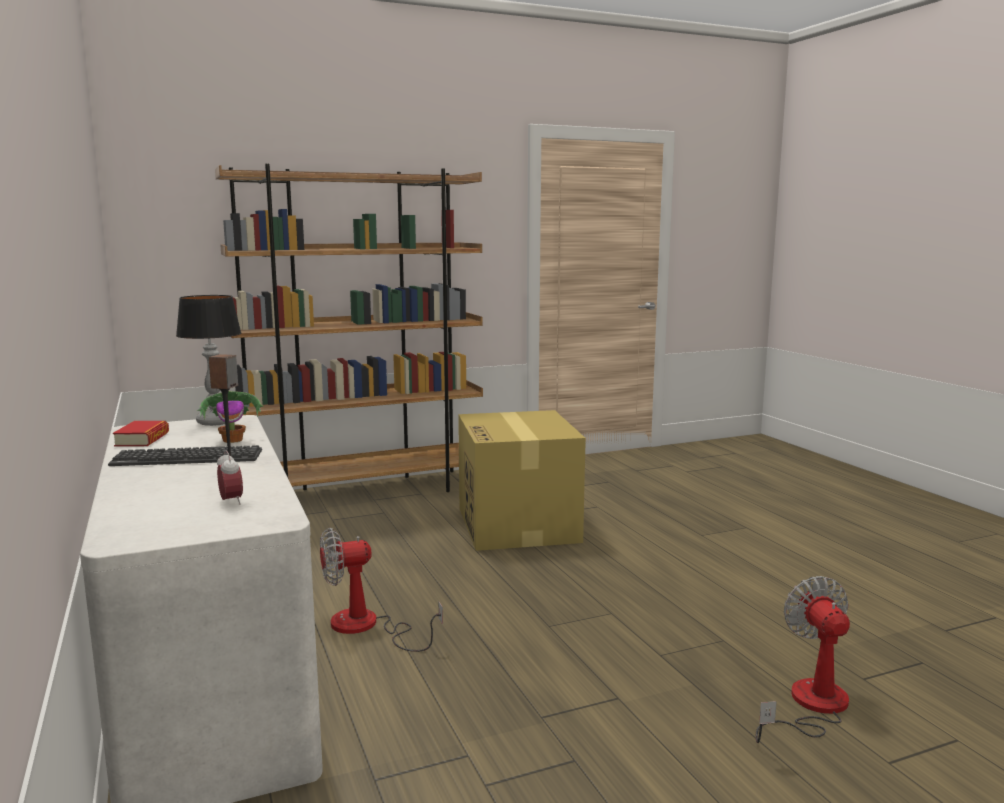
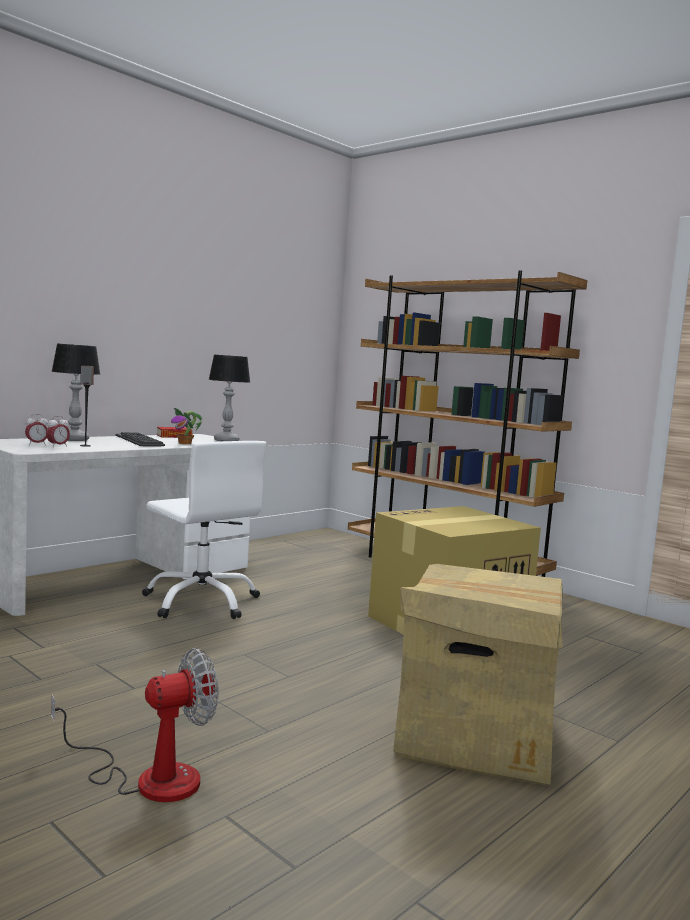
camera: 65 degrees right, 5 degrees down
fan [320,528,443,652] -> white office chair [142,441,266,619]
none -> alarm clock [25,414,48,445]
none -> table lamp [51,343,100,441]
none -> cardboard box [393,564,563,786]

